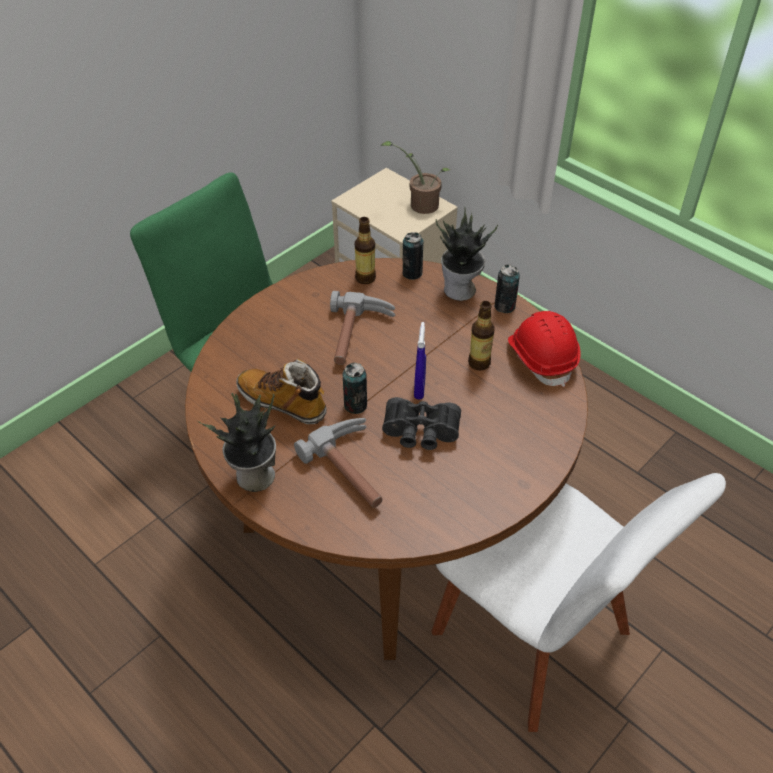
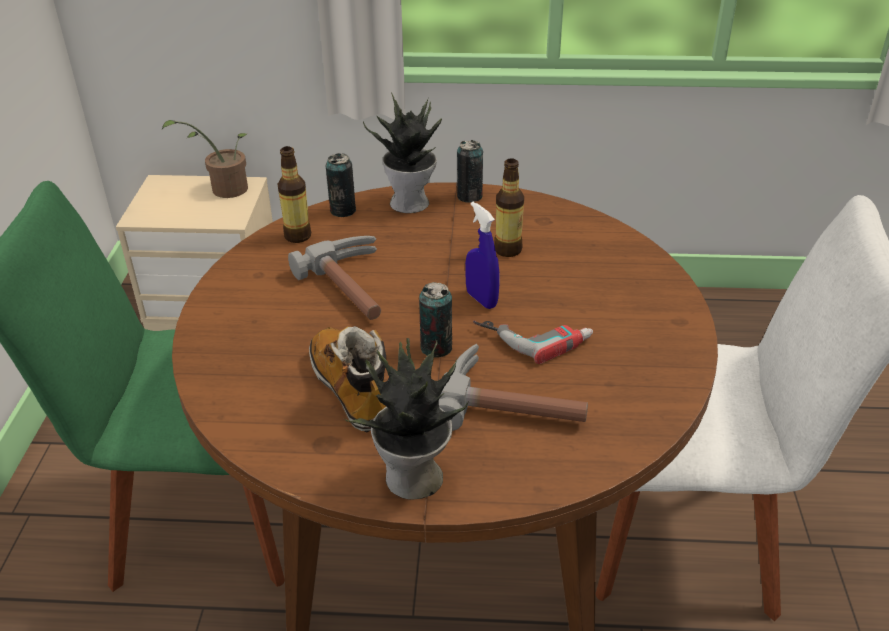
camera: 40 degrees left, 10 degrees down
boot [236,359,327,424] -> boot turned 75 degrees clockwise [309,326,386,432]
black binoculars [382,397,461,450] -> power drill [473,320,593,364]
red hard hat [508,311,581,387] -> none

